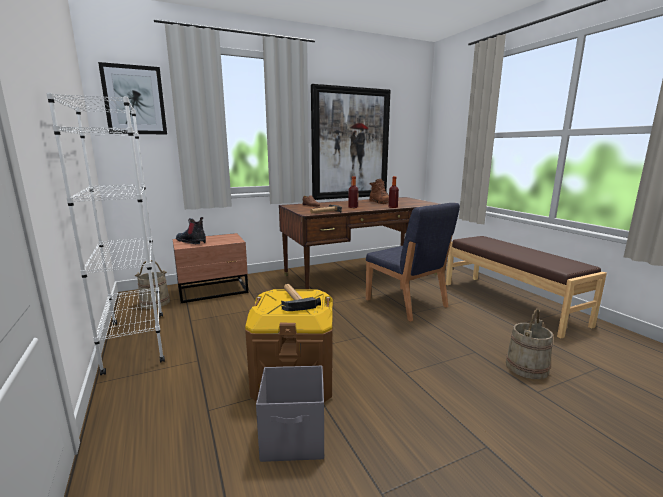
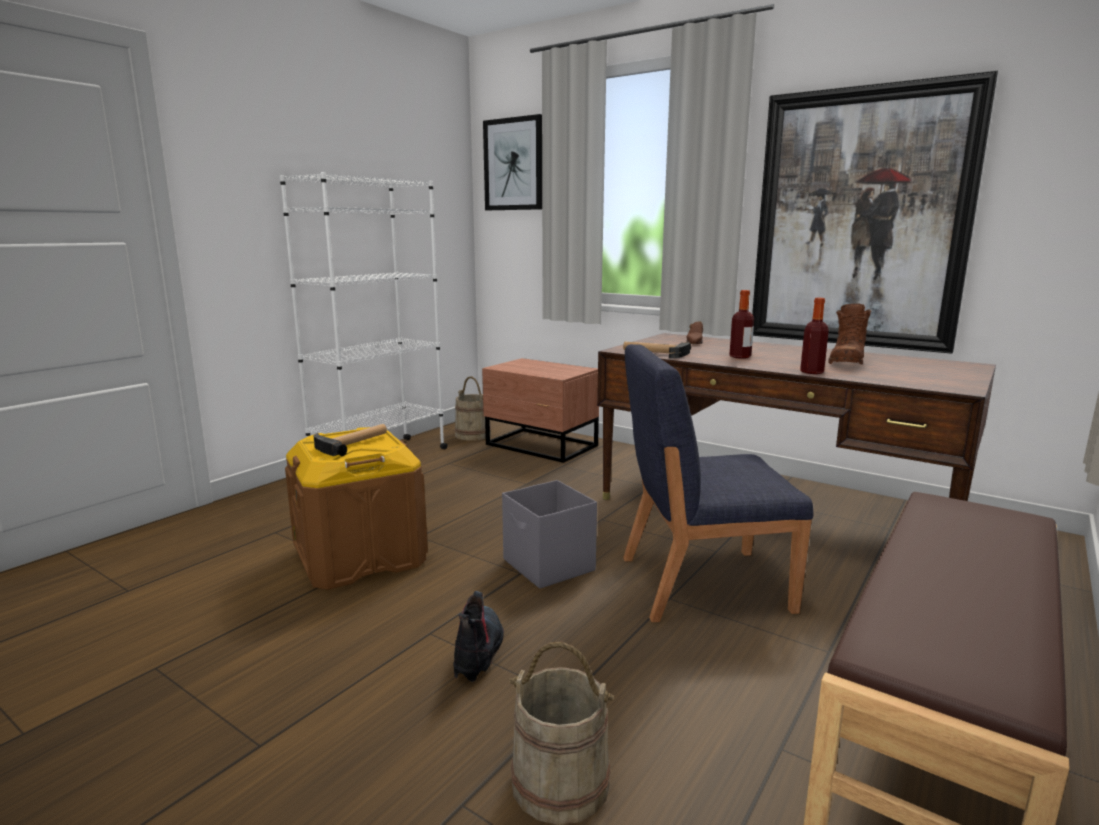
camera: 60 degrees right, 0 degrees up
boot [176,217,206,244] -> boot moved to [453,591,504,682]
grey storage box [256,366,324,462] -> grey storage box moved to [502,480,597,589]
blue chair [366,203,460,322] -> blue chair turned 60 degrees clockwise [623,344,813,622]

